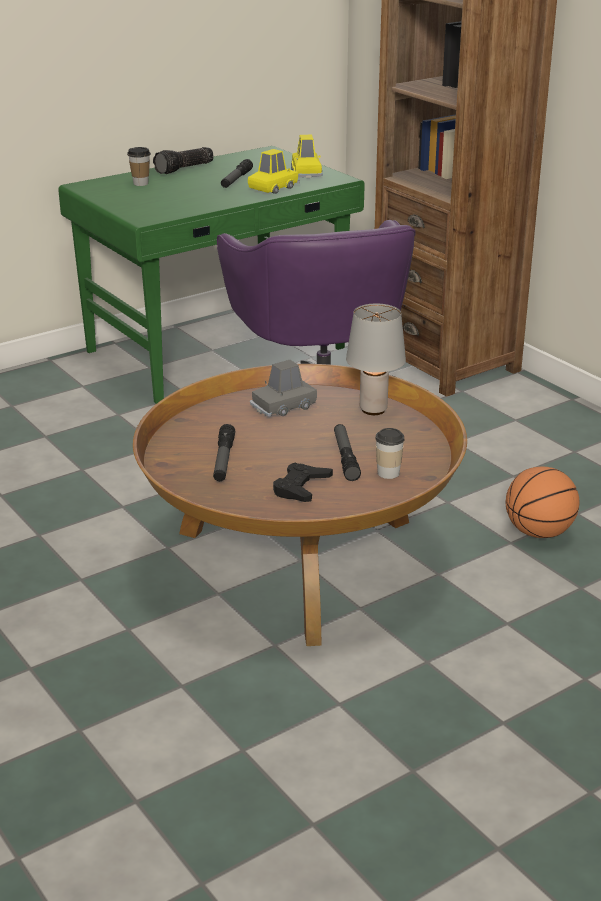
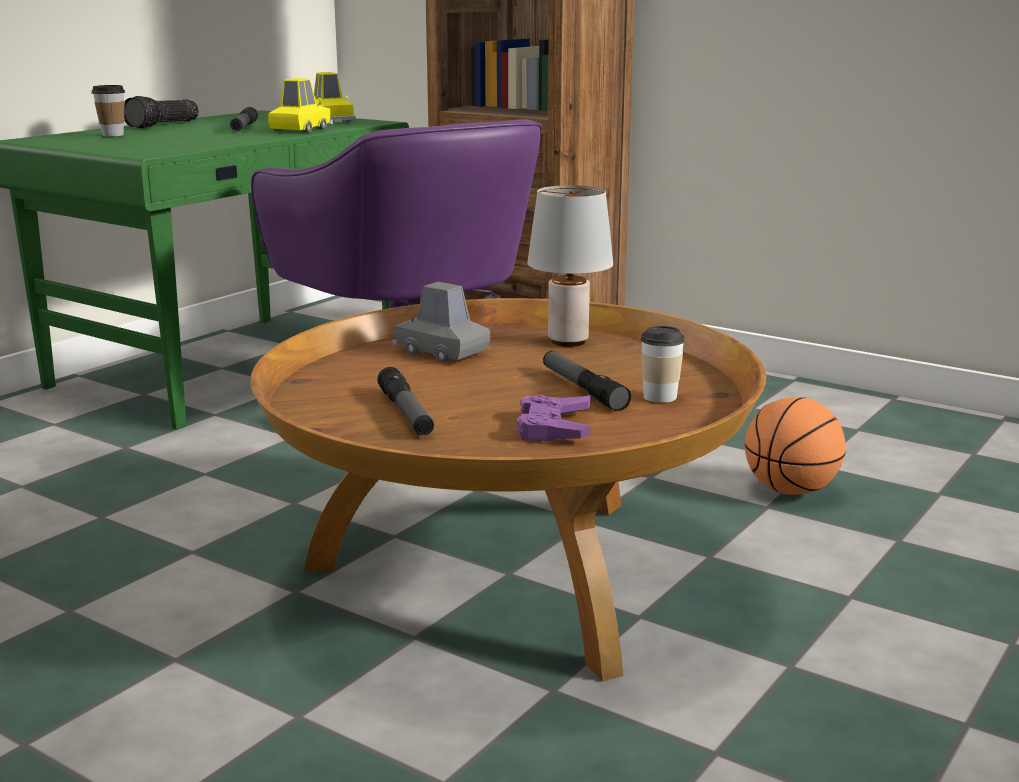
camera: 20 degrees left, 10 degrees down
grey toy car [250,360,317,417] -> grey toy car turned 90 degrees clockwise [392,282,490,362]
black game controller [273,463,333,502] -> purple game controller [517,395,590,441]

